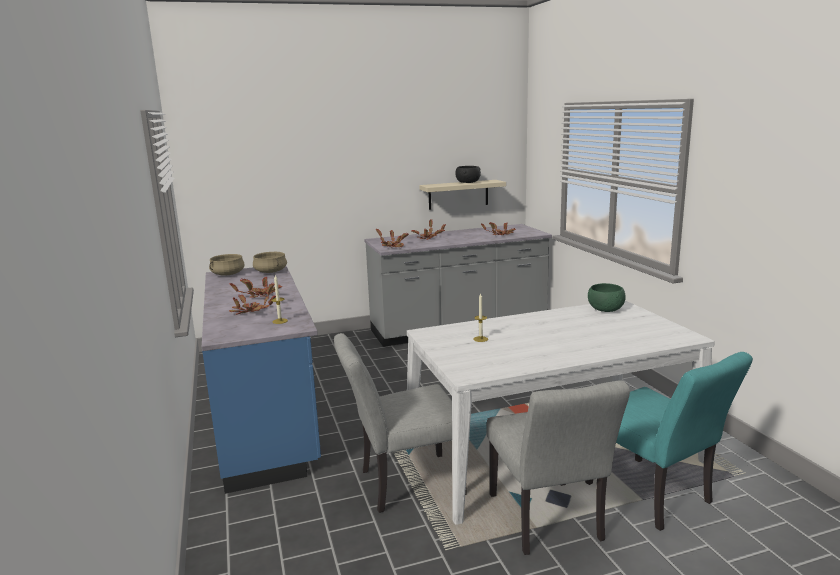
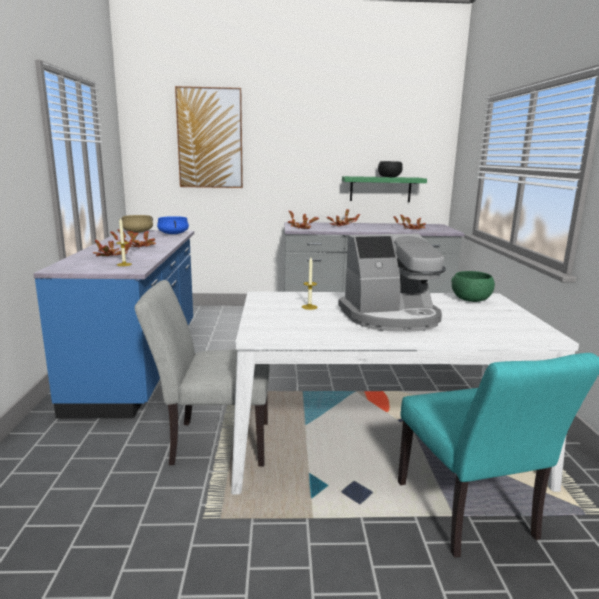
camera: 15 degrees right, 0 degrees up
beige cooking pot [253,252,287,273] -> blue cooking pot [157,216,189,234]
beige shelf [419,180,506,210] -> green shelf [342,176,427,202]
grey chair [486,381,630,555] -> none
none -> picture [175,86,243,188]
none -> coffee machine [339,234,446,332]

